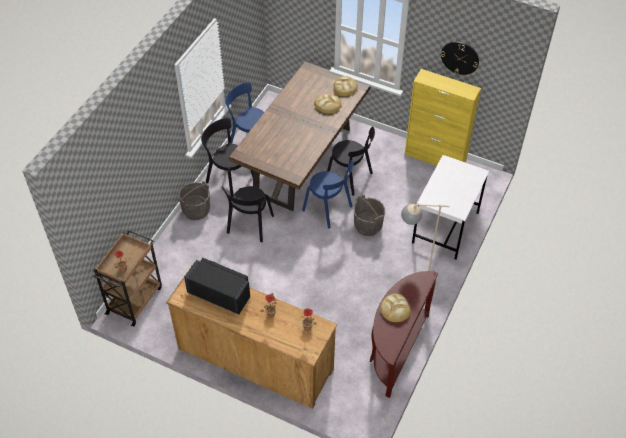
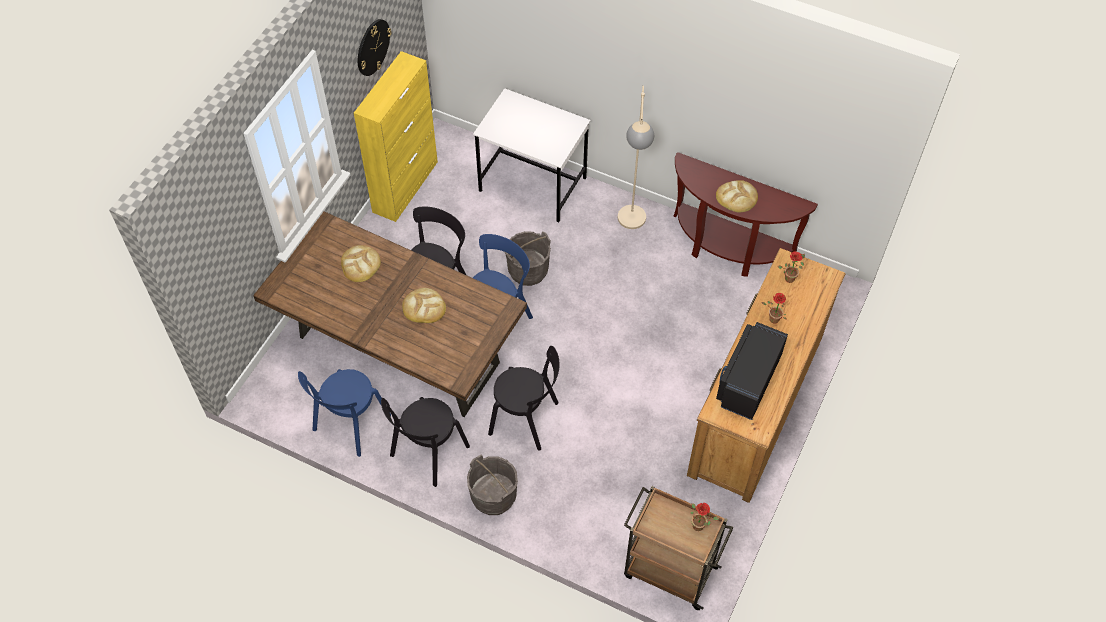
camera: 90 degrees left, 5 degrees up
bread [333,76,358,96] -> bread moved to [402,288,446,323]

